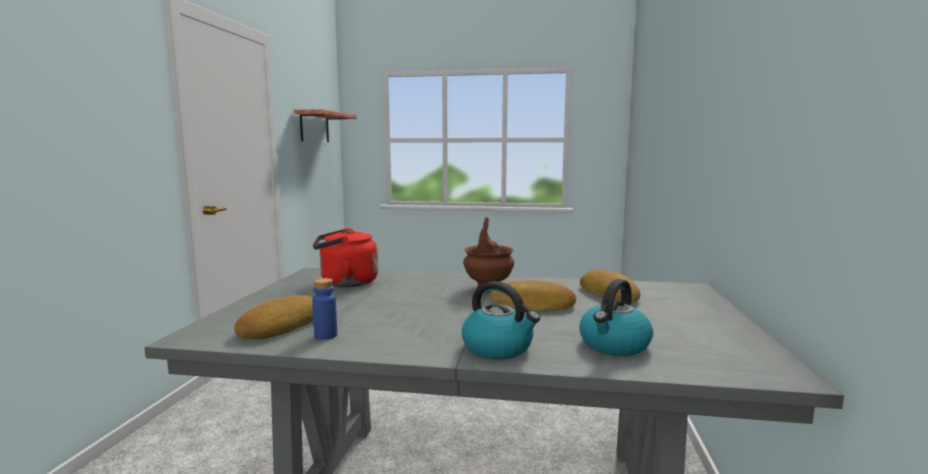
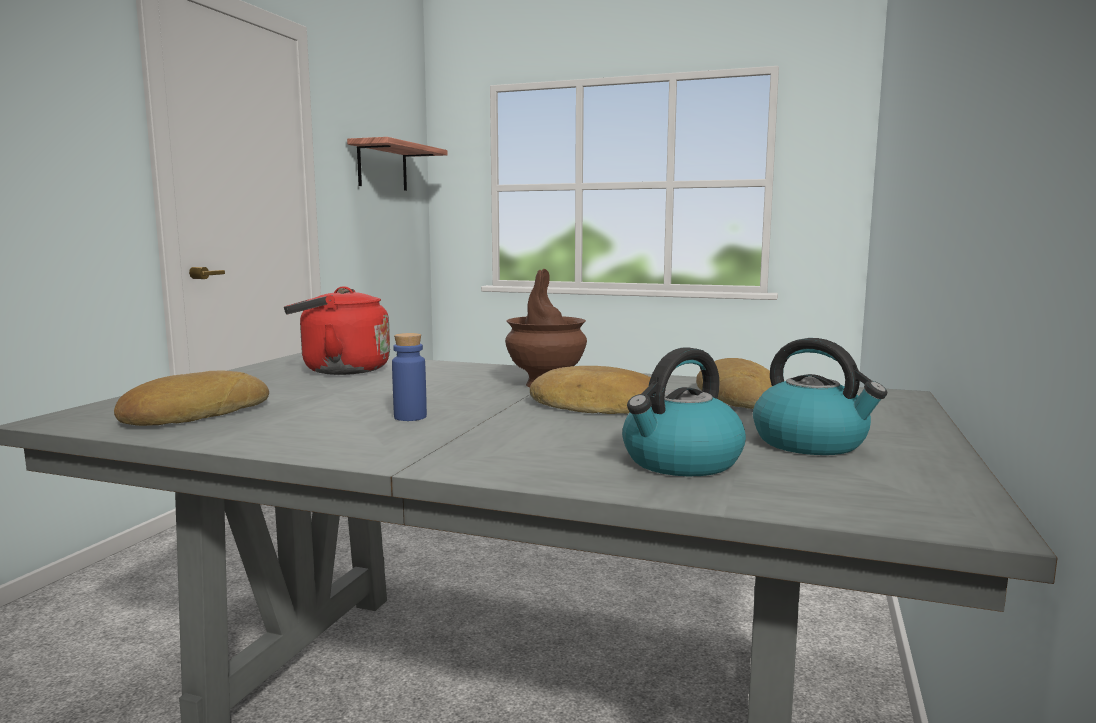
camera: 10 degrees right, 0 degrees up
blue bottle [312,278,337,340] -> blue bottle moved to [392,333,427,421]
kettle [462,281,540,359] -> kettle moved to [753,338,887,455]

